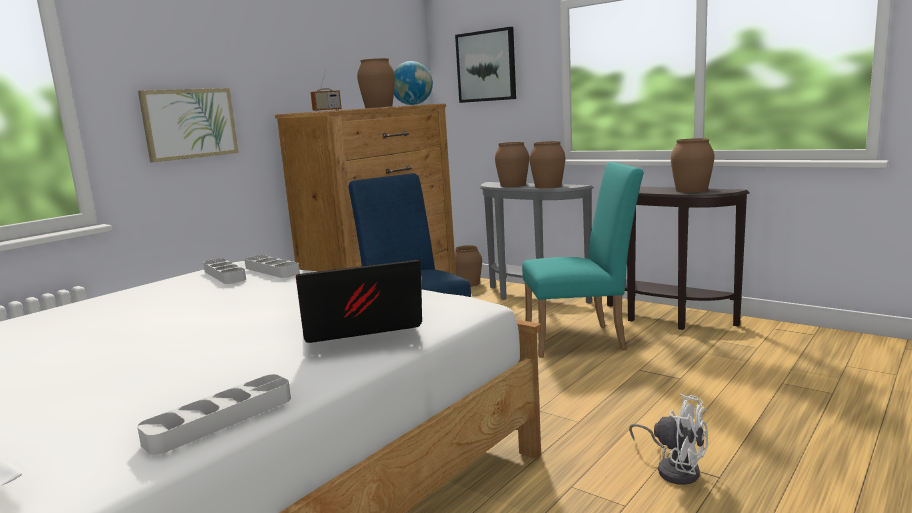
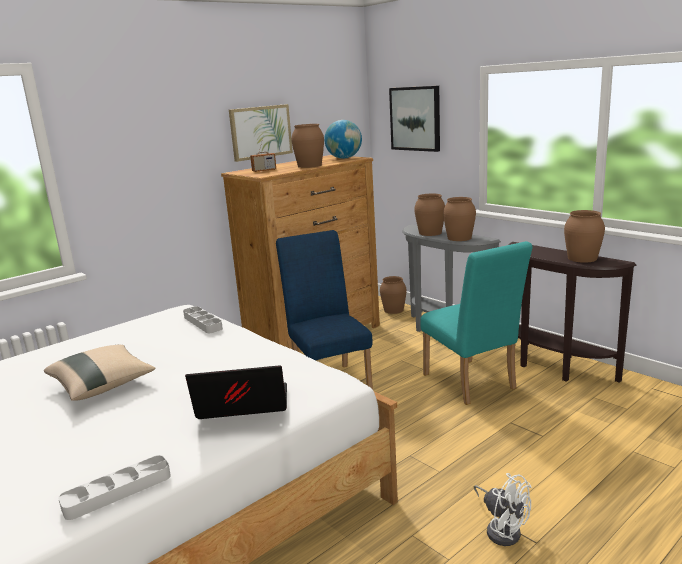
camera: 10 degrees right, 5 degrees up
picture [138,88,239,162] -> picture moved to [229,104,293,162]
grey tray [203,258,246,284] -> none
turquoise chair [522,162,644,358] -> turquoise chair turned 60 degrees clockwise [420,241,533,405]
none -> beige pillow [44,345,156,401]

